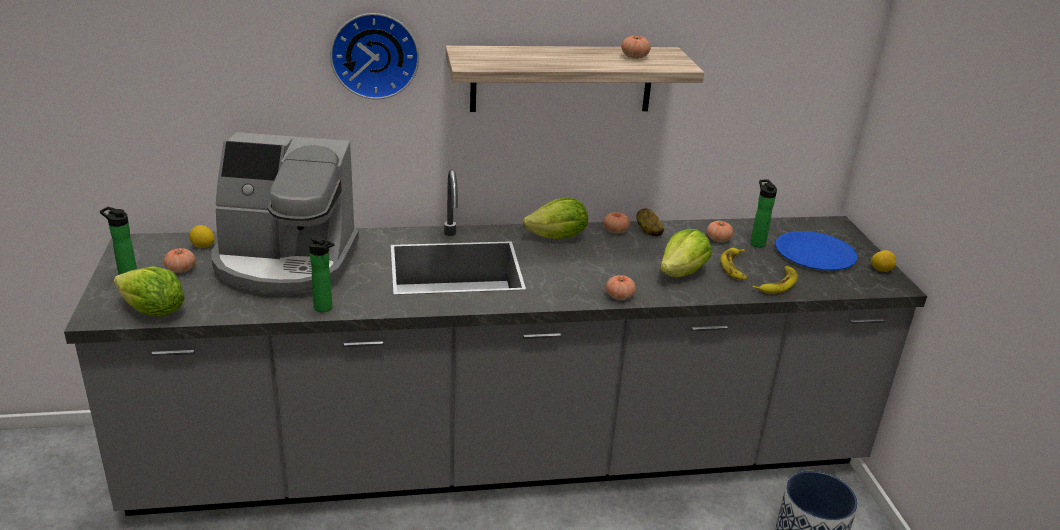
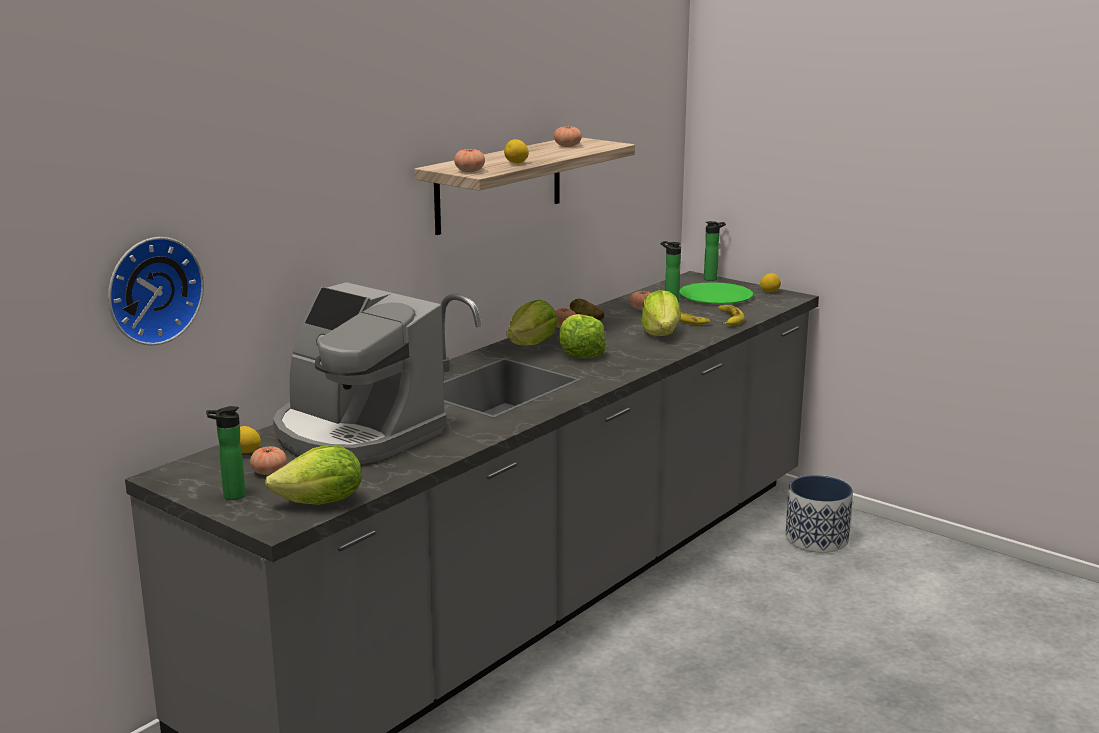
camera: 40 degrees left, 10 degrees down
coffee machine [211,132,359,297] -> coffee machine turned 75 degrees clockwise [273,282,447,464]
bottle [309,236,334,312] -> bottle moved to [704,221,726,281]
wall clock [330,13,419,99] -> wall clock moved to [108,237,204,345]
tomato [606,275,636,300] -> tomato moved to [454,148,485,172]
blue plate [775,231,857,270] -> green plate [679,282,753,304]
none -> lemon [504,139,529,163]
none -> lettuce [559,314,606,358]

